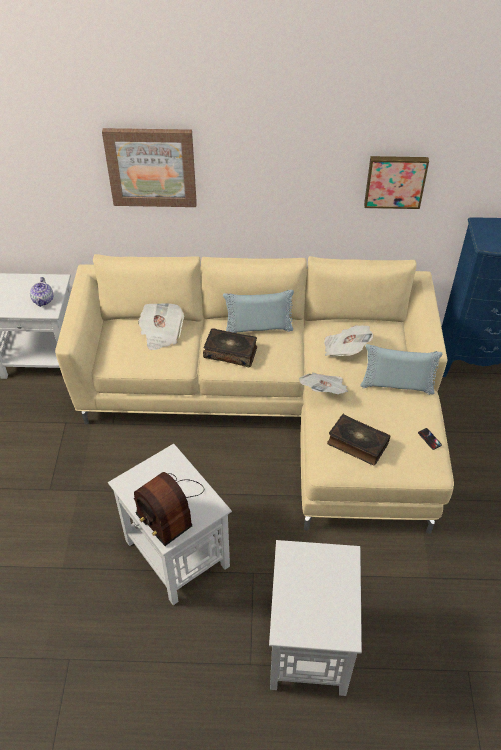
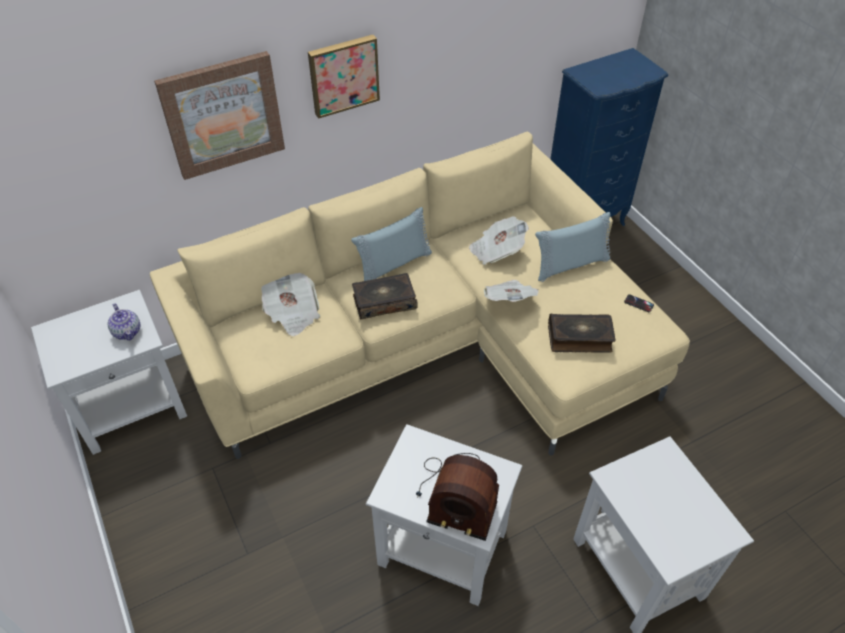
camera: 30 degrees left, 0 degrees up
picture [364,156,429,209] -> picture moved to [308,35,380,119]

